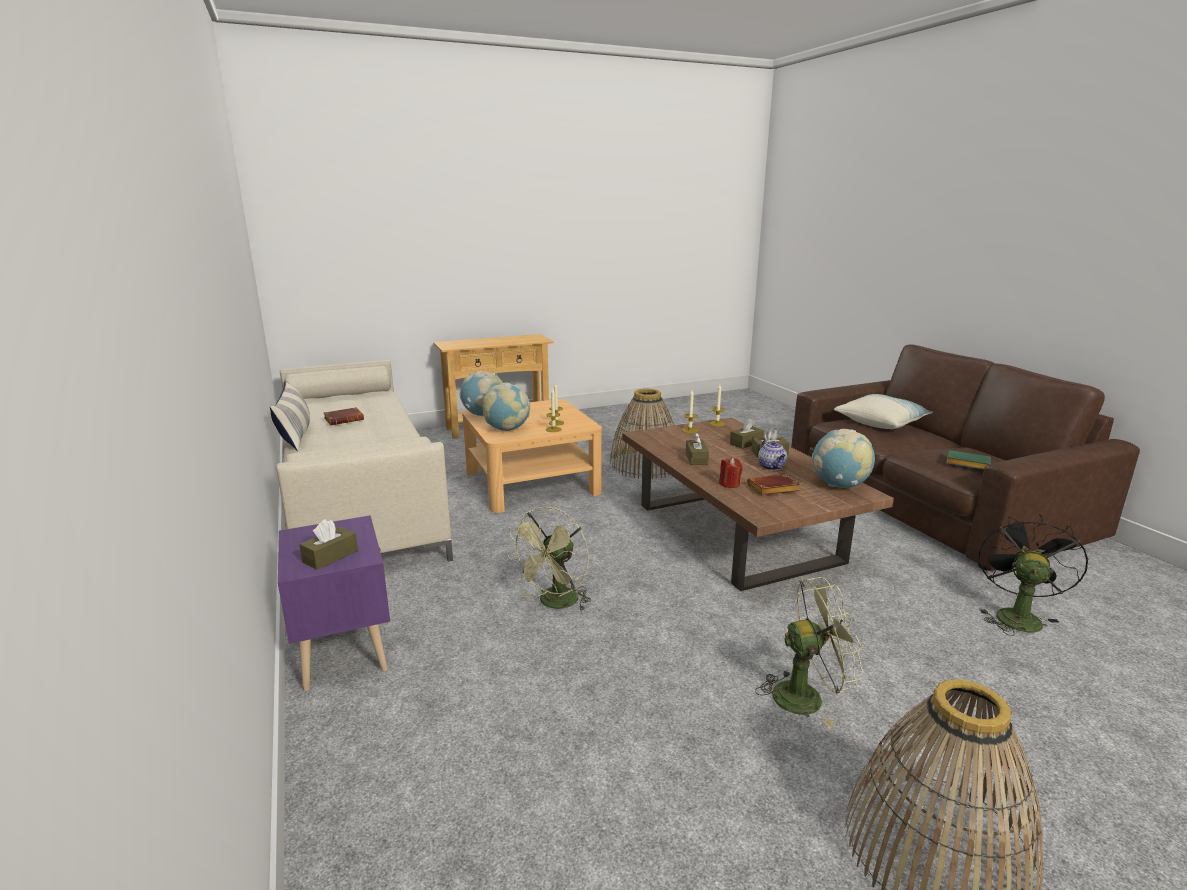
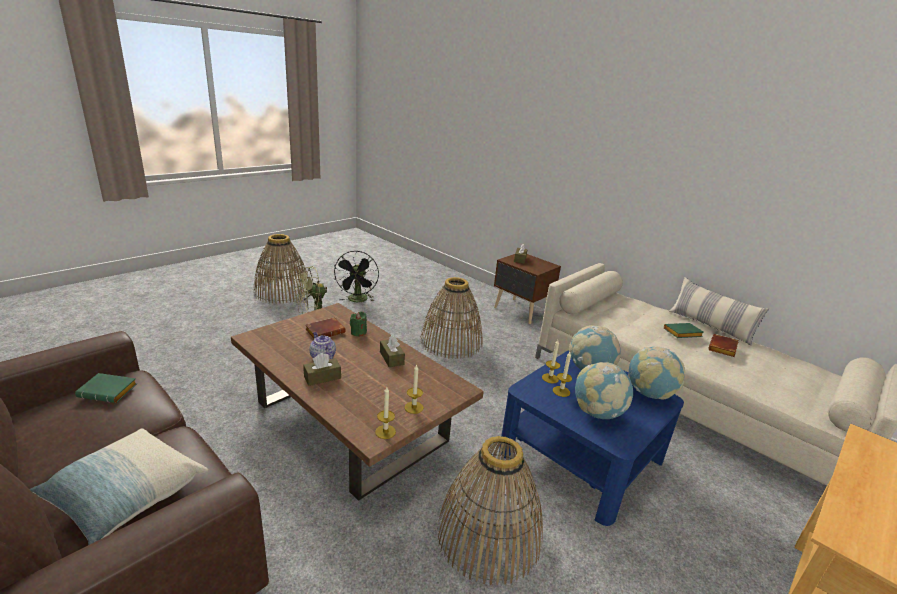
camera: 155 degrees right, 5 degrees up
purple nightstand [278,515,390,691] -> brown nightstand [494,254,561,324]
beige coffee table [462,399,602,513] -> blue coffee table [499,350,684,526]
green fan [507,507,591,611] -> basket [420,277,482,359]
red candle [719,457,743,488] -> green candle [350,311,367,337]
brown tissue box [730,419,764,449] -> none
globe [812,429,875,488] -> globe moved to [575,362,633,419]
black fan [979,514,1089,636] -> black fan moved to [334,251,379,302]
none -> green book [664,323,704,338]

